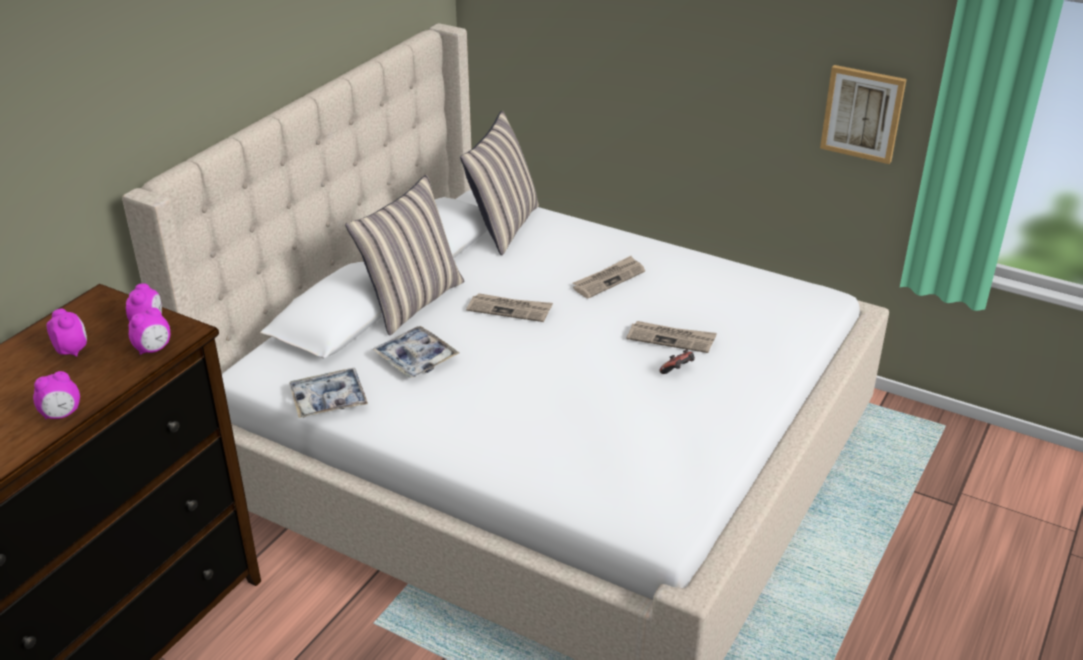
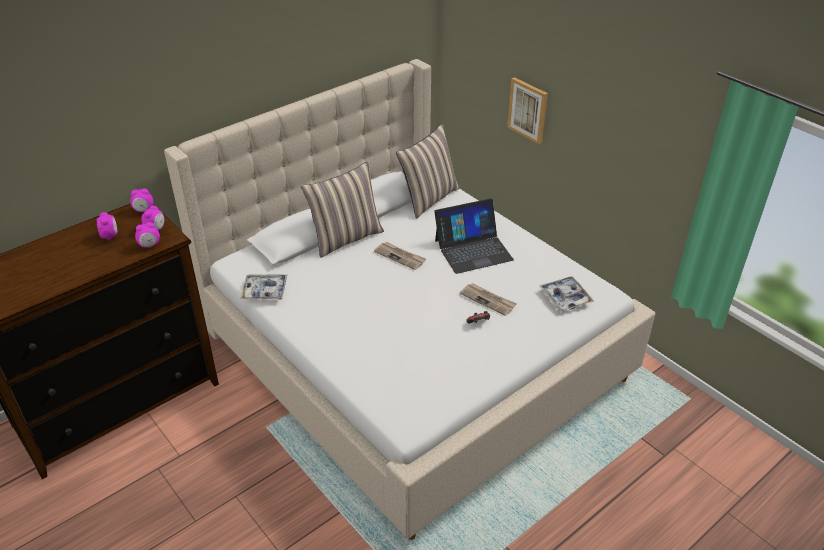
camera: 20 degrees right, 5 degrees up
alarm clock [33,371,80,419] -> alarm clock moved to [130,188,154,212]
tray [372,326,459,378] -> tray moved to [539,276,594,311]
newspaper [573,256,645,299] -> laptop [434,198,514,274]
picture [820,65,907,164] -> picture moved to [507,77,548,144]

